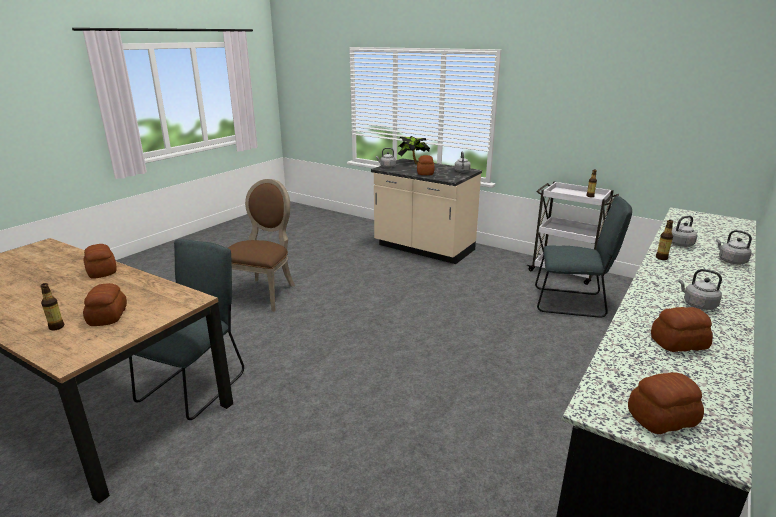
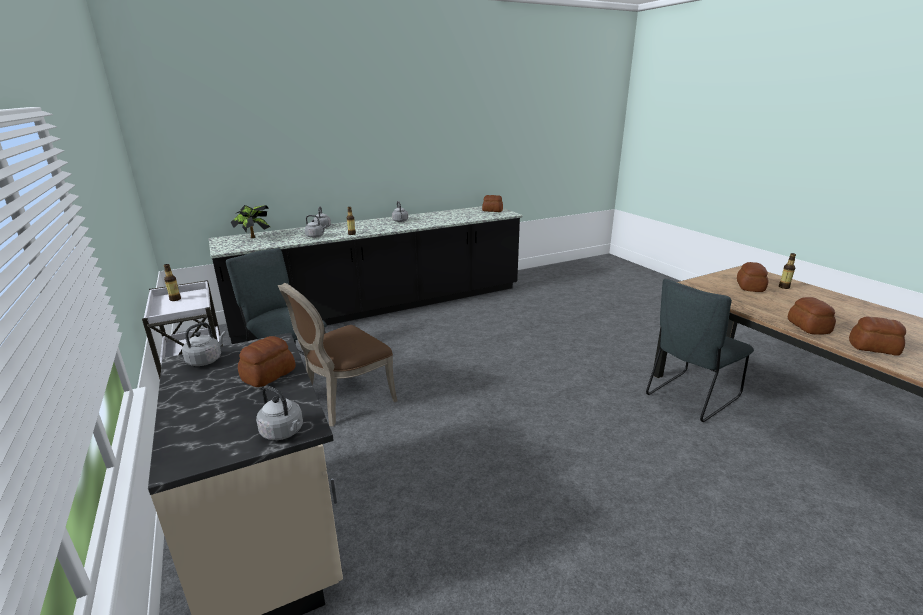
camera: 150 degrees left, 0 degrees up
brown chair [228,179,295,312] -> brown chair moved to [278,283,397,427]
potted plant [397,136,430,164] -> potted plant moved to [230,205,271,238]
bread [651,307,713,352] -> bread moved to [849,316,906,356]

